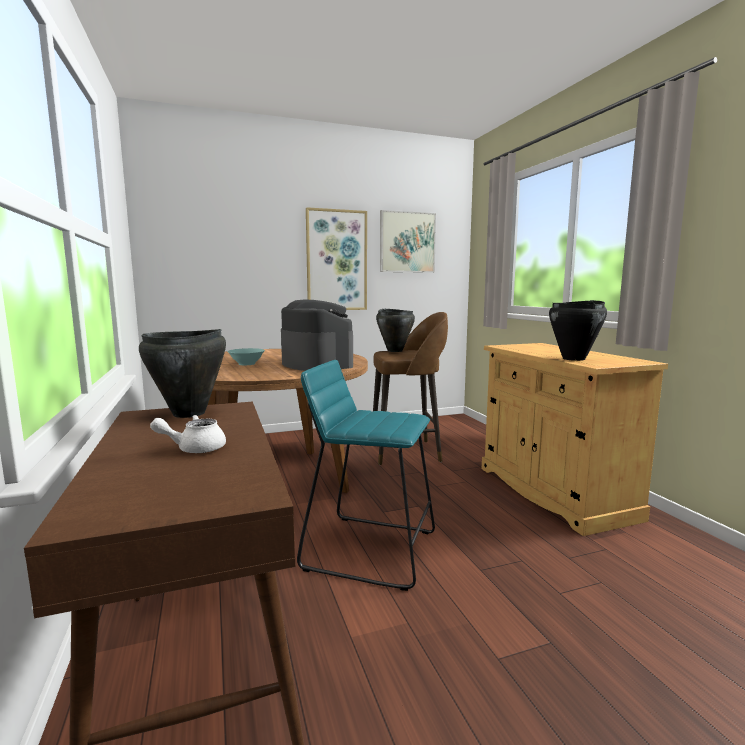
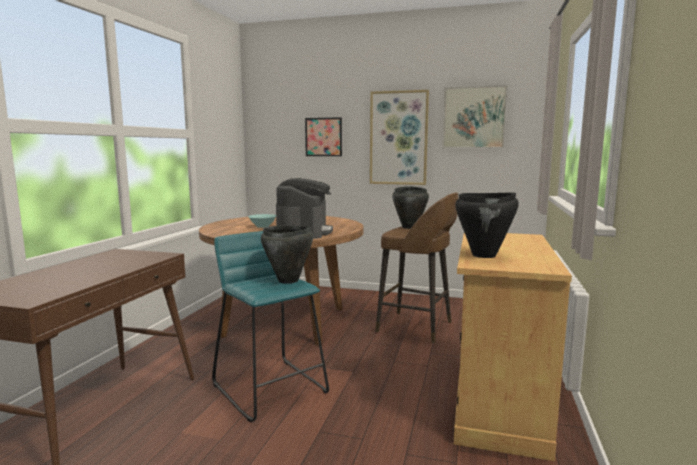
camera: 35 degrees right, 0 degrees up
black cooking pot [139,329,226,418] -> black cooking pot moved to [261,226,313,284]
white teapot [150,415,226,453] -> none
none -> picture [305,117,342,156]

